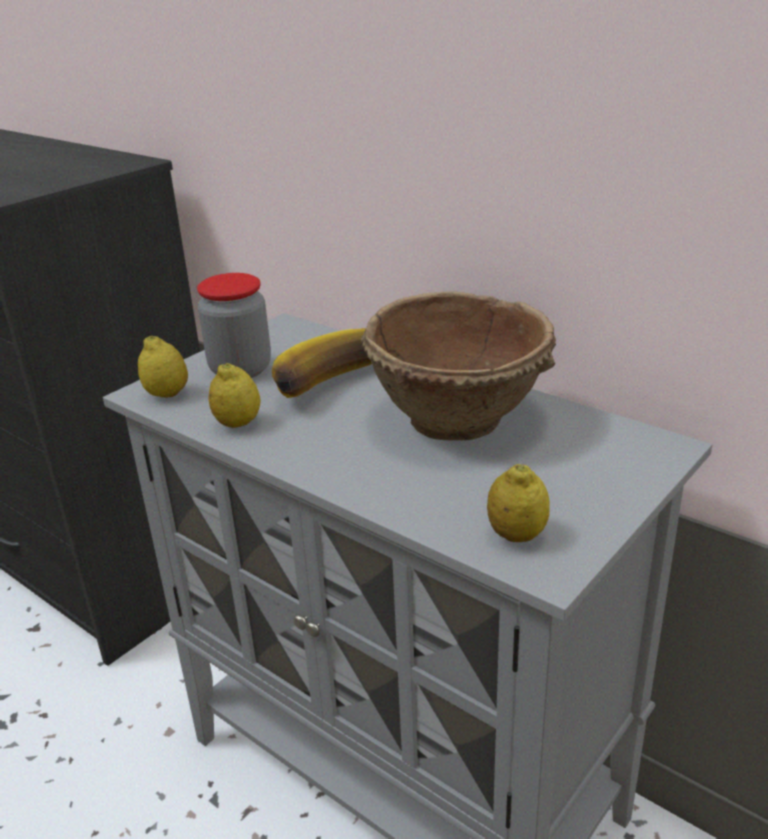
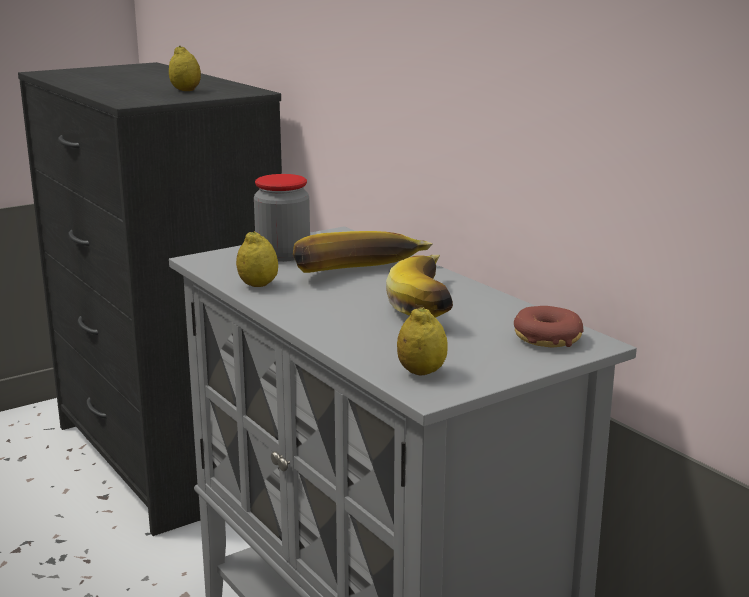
camera: 15 degrees right, 10 degrees down
lemon [138,336,188,398] -> lemon moved to [169,46,201,91]
brown bowl [361,292,556,441] -> banana [386,255,453,318]
none -> donut [514,306,584,348]

